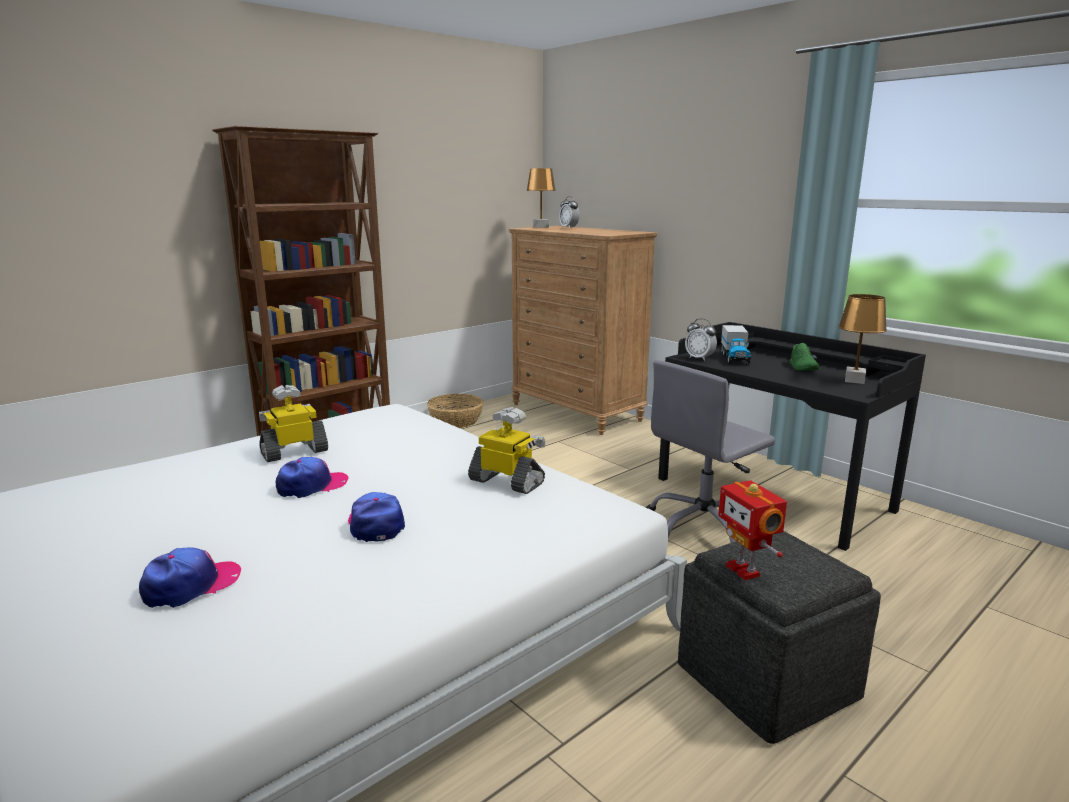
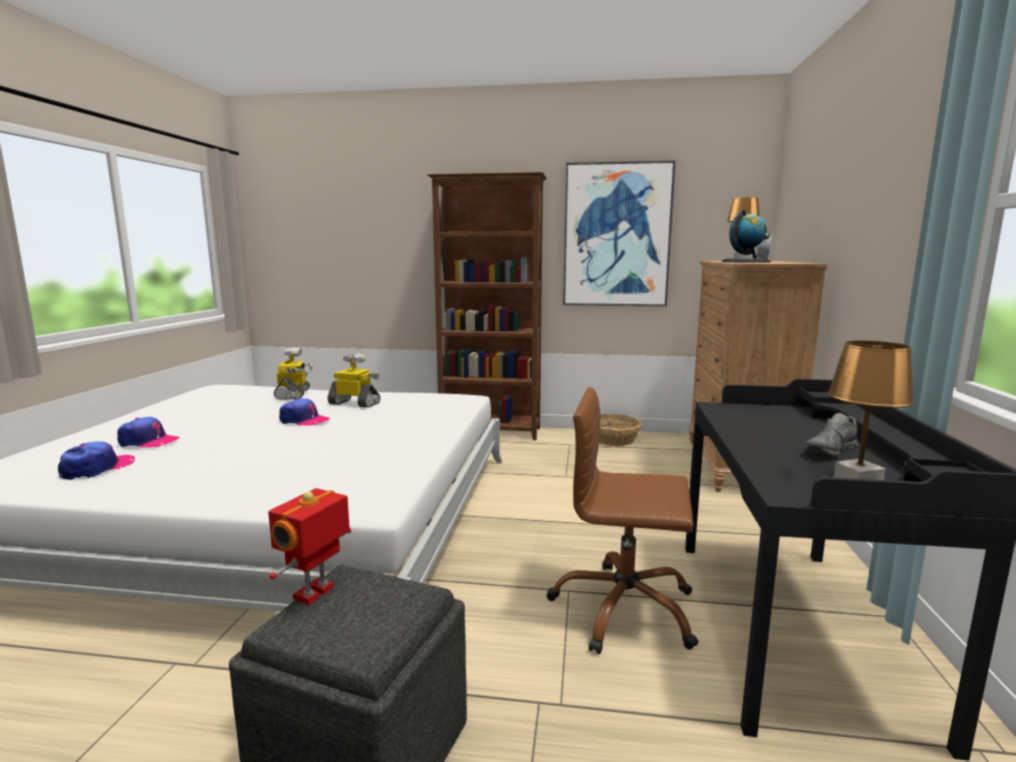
camera: 50 degrees right, 5 degrees down
cap [348,492,405,542] -> cap moved to [58,441,135,480]
toy robot [468,407,546,494] -> toy robot moved to [274,347,313,400]
grey office chair [646,360,775,543] -> brown office chair [546,387,698,654]
alarm clock [685,318,717,361] -> none
toy truck [721,325,751,364] -> none
green shoe [789,343,819,370] -> grey shoe [805,413,858,456]
none -> picture [563,160,675,307]
none -> globe [722,209,771,263]

